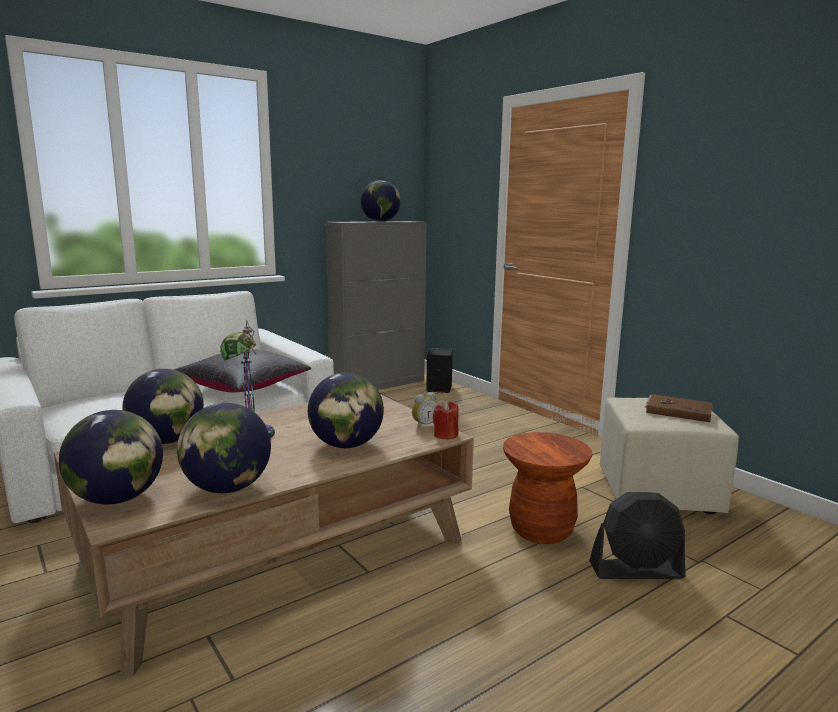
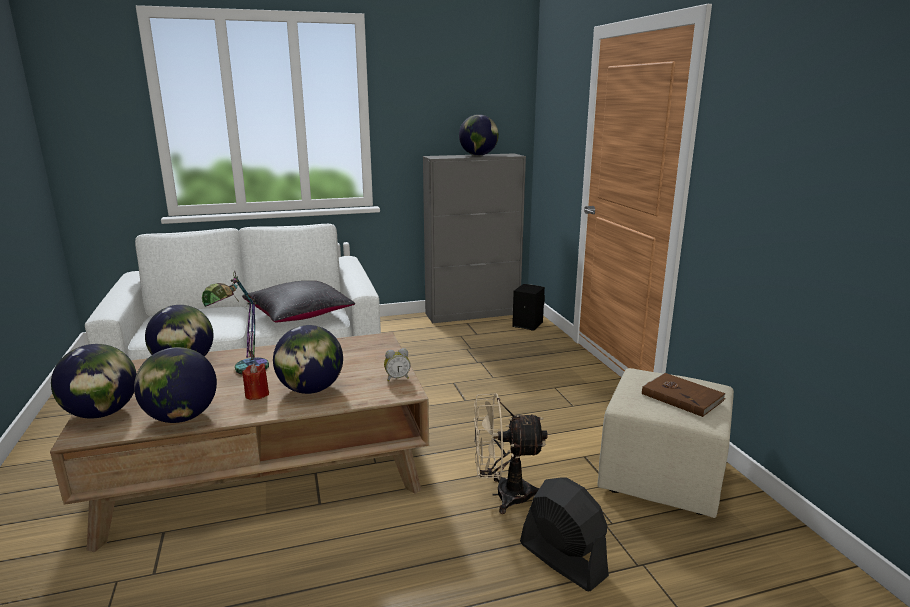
camera: 20 degrees right, 5 degrees up
red candle [433,401,459,440] -> red candle moved to [242,363,269,400]
brown stool [503,432,592,544] -> beige fan [474,393,548,514]
black fan [589,492,685,579] -> black fan turned 150 degrees counterclockwise [520,477,609,592]

